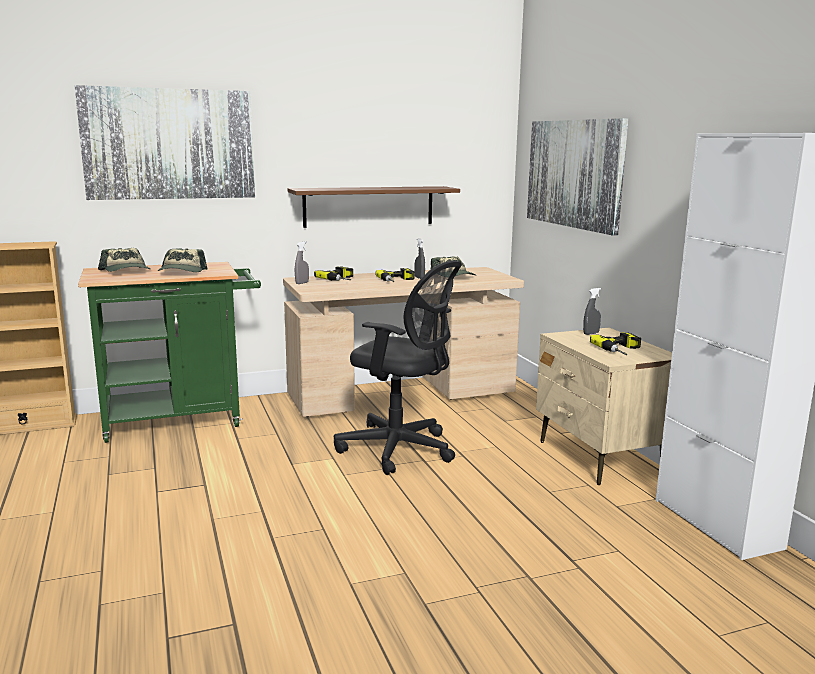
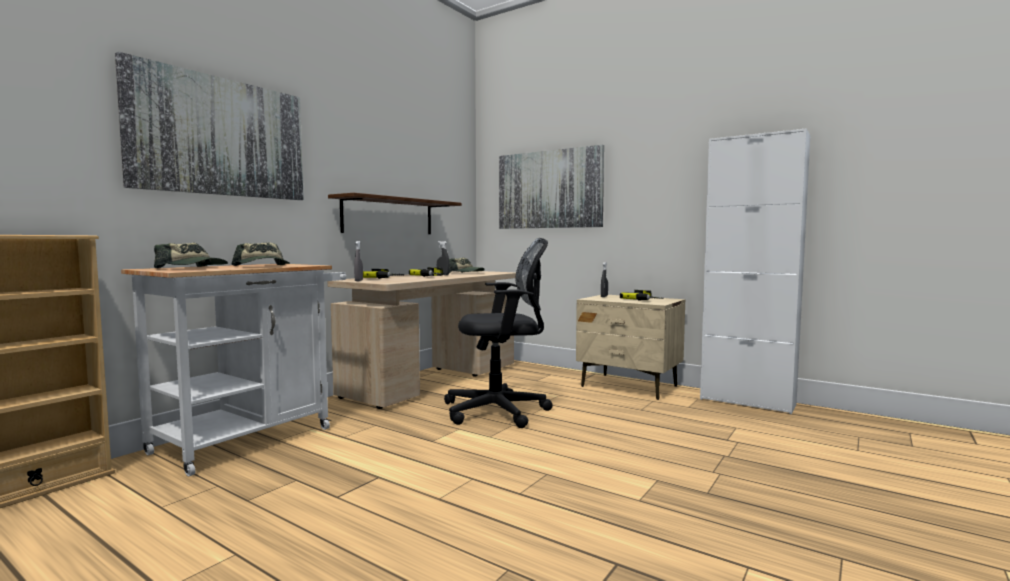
camera: 35 degrees left, 10 degrees down
green cart [78,262,261,443] -> white cart [121,264,346,476]

